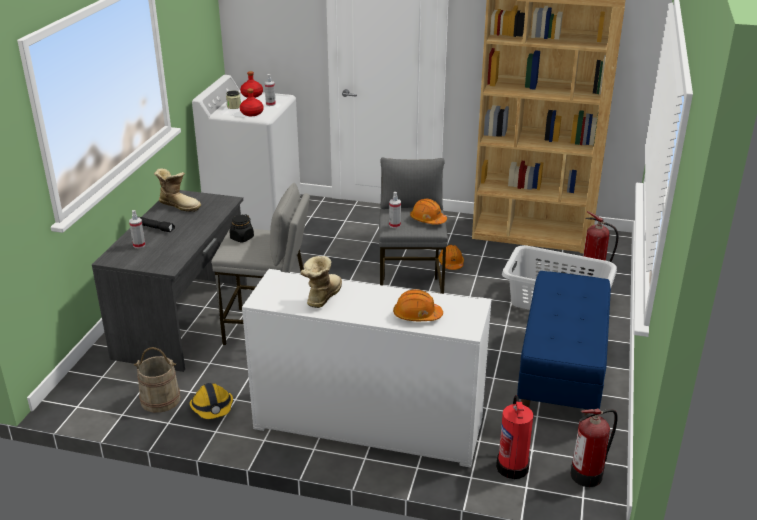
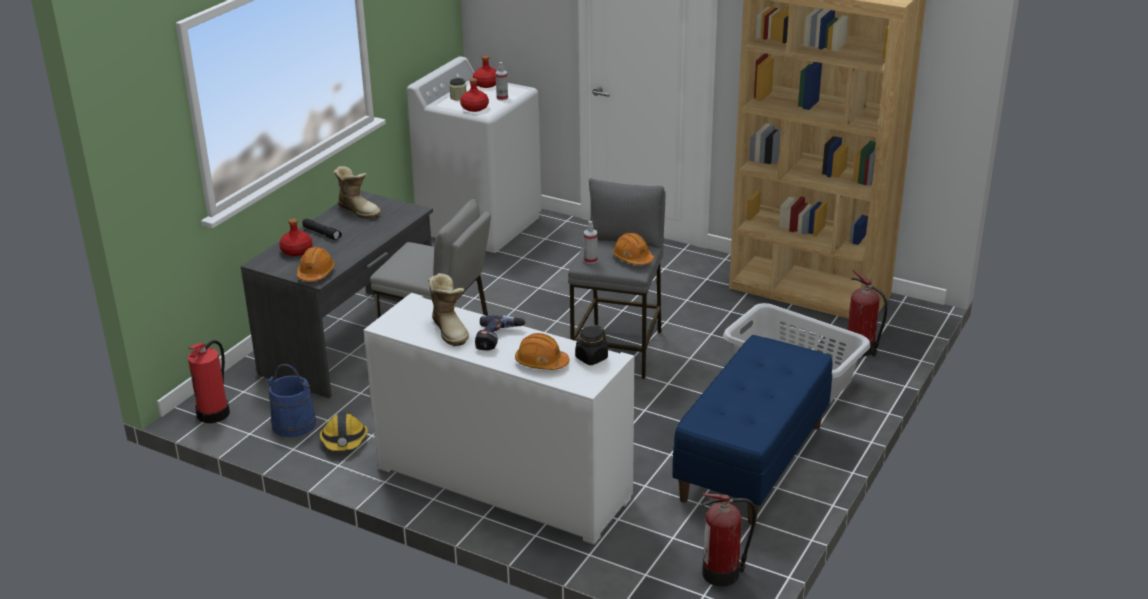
camera: 15 degrees right, 0 degrees up
spray bottle [129,210,145,248] -> red bottle [279,218,313,256]
beige bucket [134,347,181,413] -> blue bucket [267,364,316,437]
black jar [230,214,254,243] -> black jar moved to [575,326,608,365]
boot [301,256,342,308] -> boot turned 120 degrees clockwise [428,273,469,346]
orange hard hat [438,245,464,270] -> orange hard hat moved to [297,247,335,282]
fire extinguisher [496,395,534,479] -> fire extinguisher moved to [188,340,230,423]
none -> power drill [475,315,526,351]

